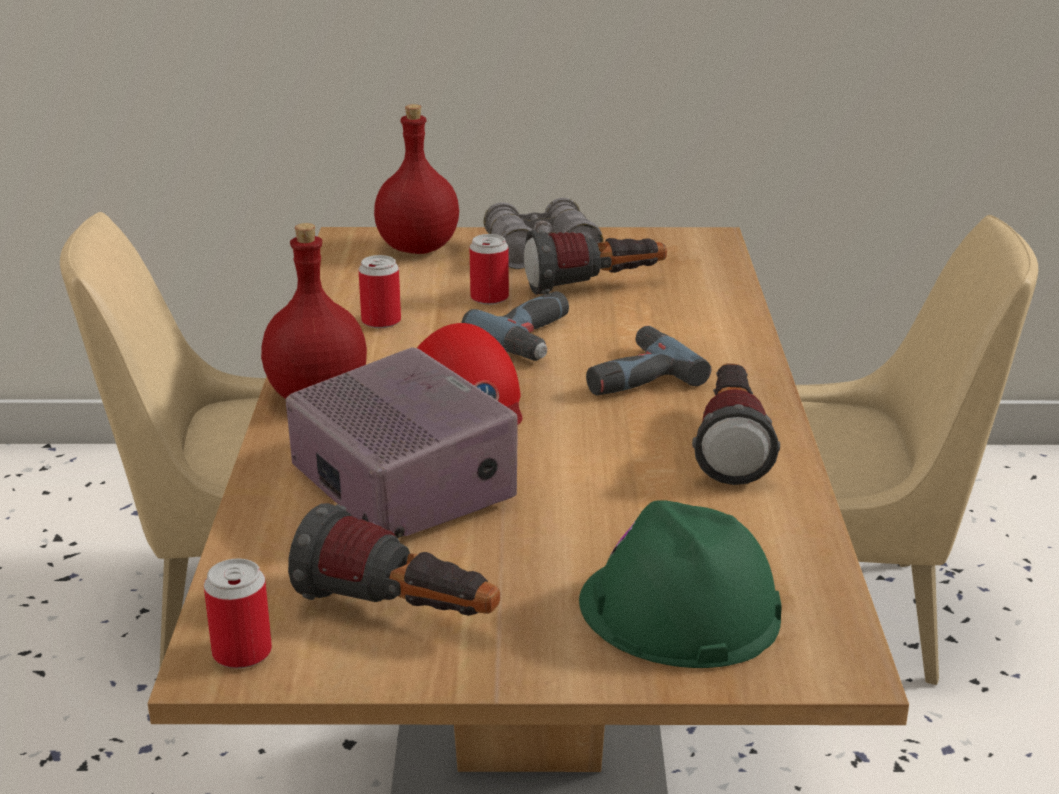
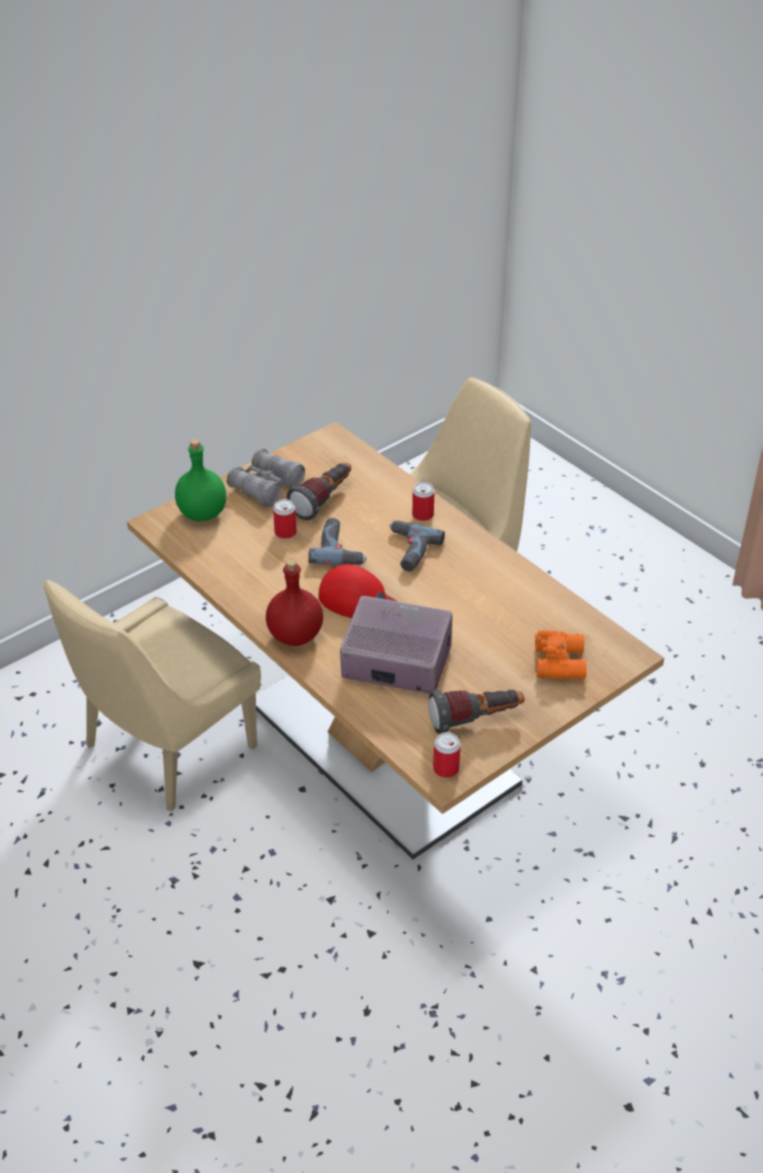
camera: 40 degrees left, 15 degrees up
can [359,255,401,328] -> can moved to [412,482,435,521]
red bottle [374,104,459,254] -> green bottle [175,439,226,521]
green hard hat [579,500,782,668] -> orange binoculars [535,630,587,679]
flashlight [692,364,780,485] -> none

